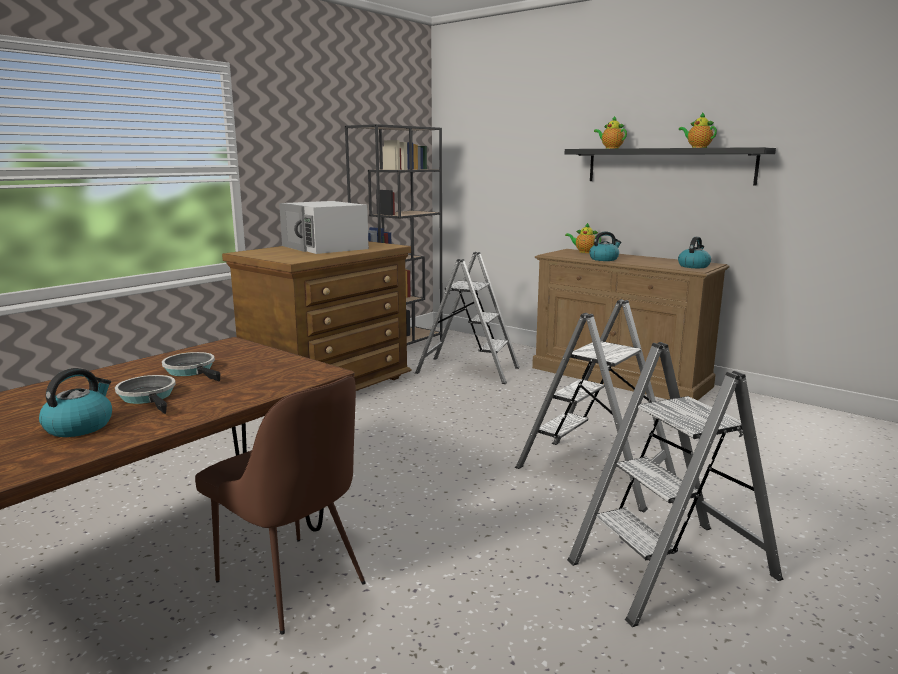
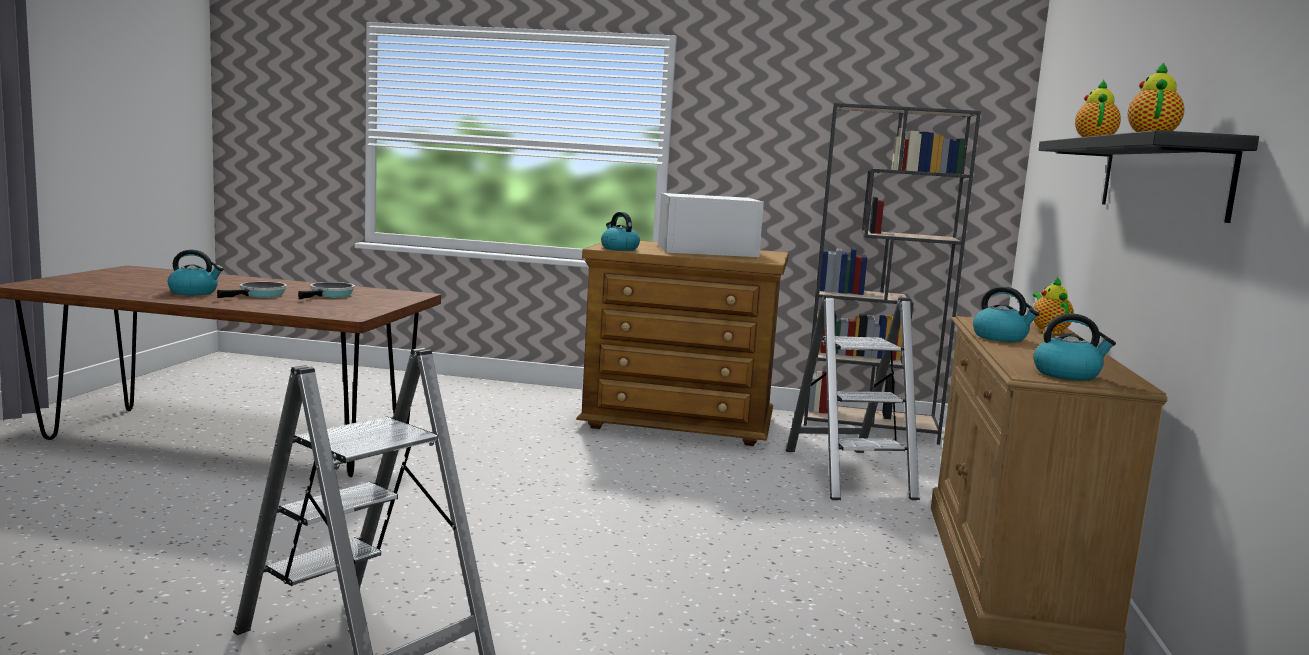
camera: 60 degrees right, 5 degrees down
brown chair [195,376,366,635] -> none
white microwave [279,201,369,254] -> white microwave turned 60 degrees clockwise [658,193,764,257]
grey step ladder [515,299,676,512] -> none
none -> kettle [601,212,640,251]

